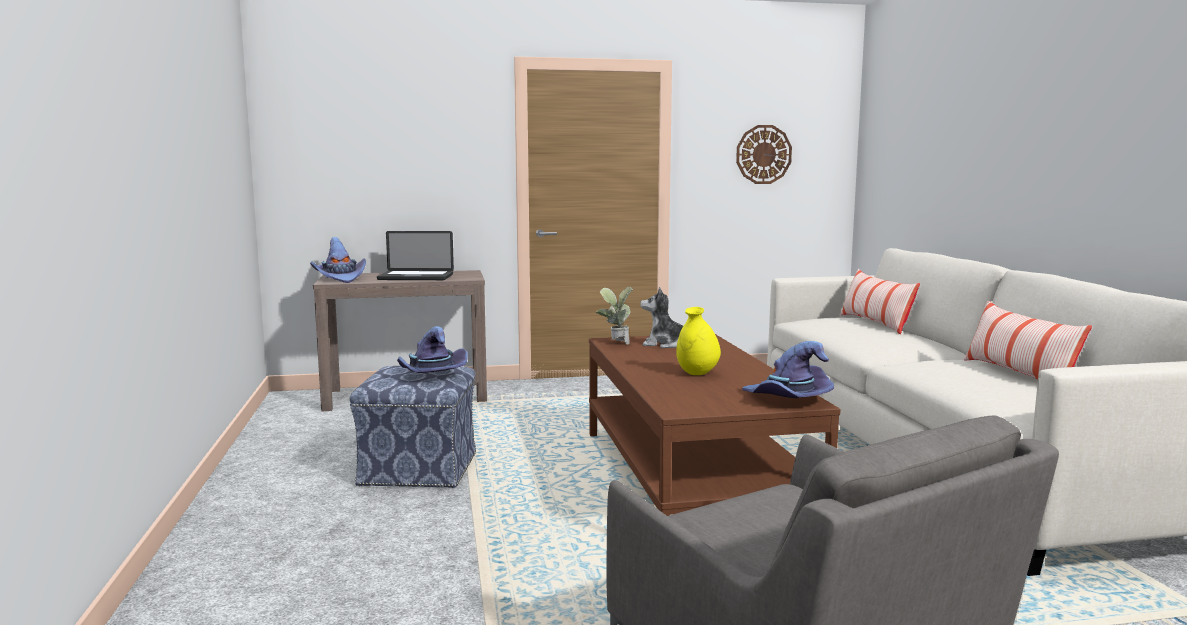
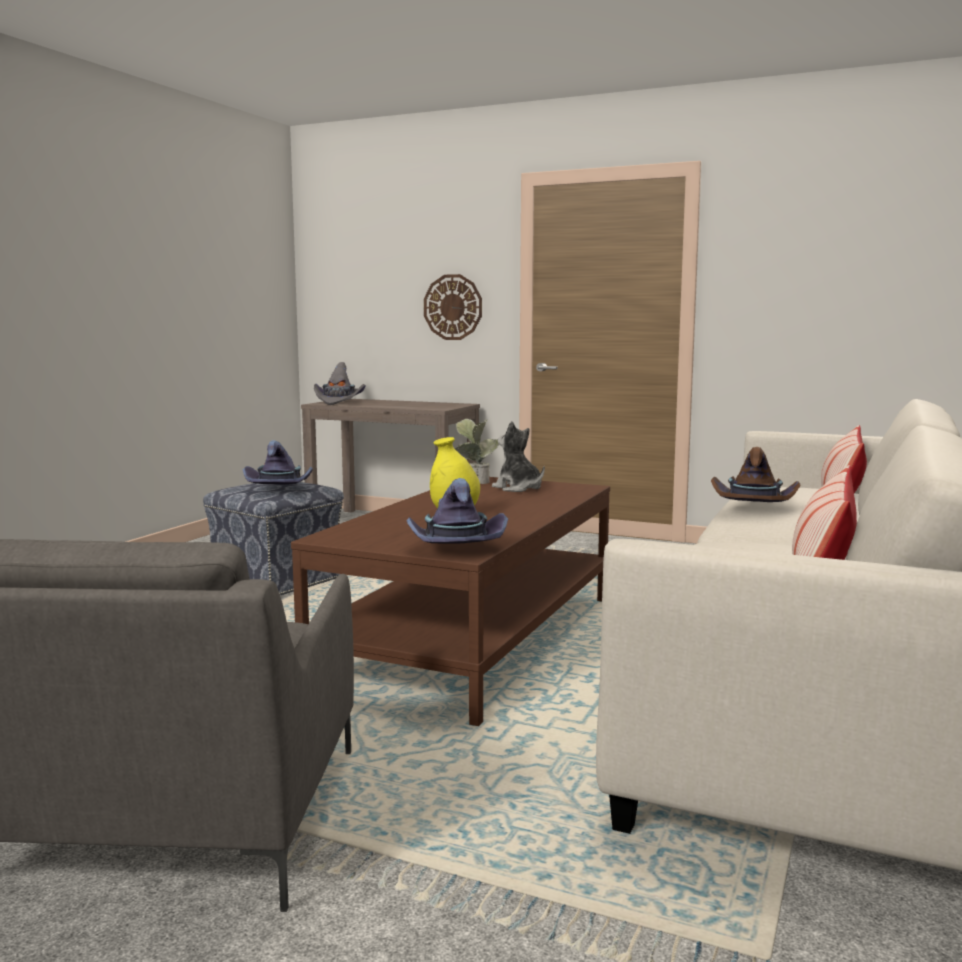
camera: 35 degrees right, 0 degrees up
purple hat [310,237,366,283] -> grey hat [314,362,366,405]
laptop [377,231,454,280] -> none
wall clock [736,125,792,184] -> wall clock moved to [424,274,482,340]
none -> brown hat [711,447,801,502]

